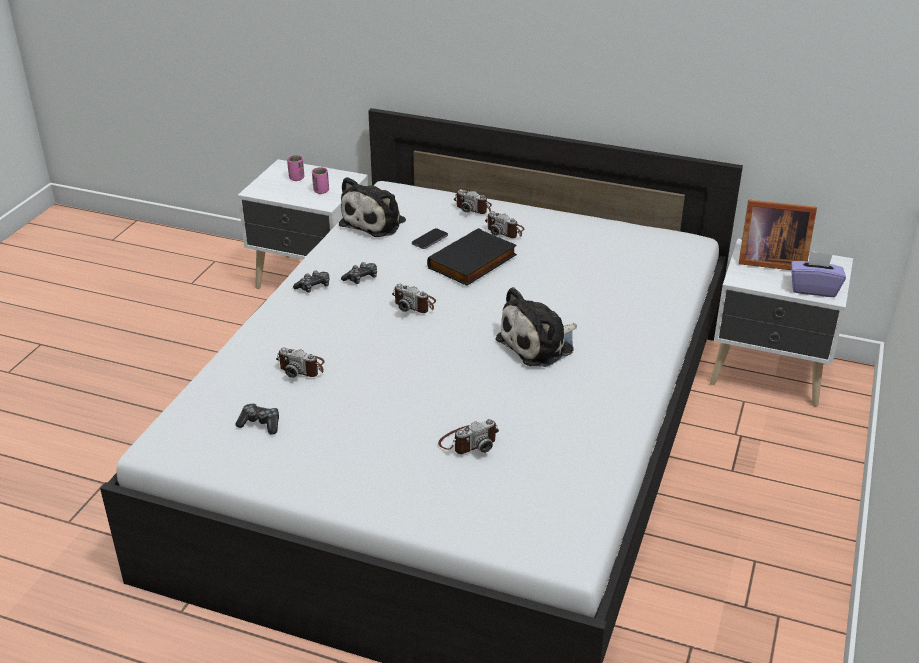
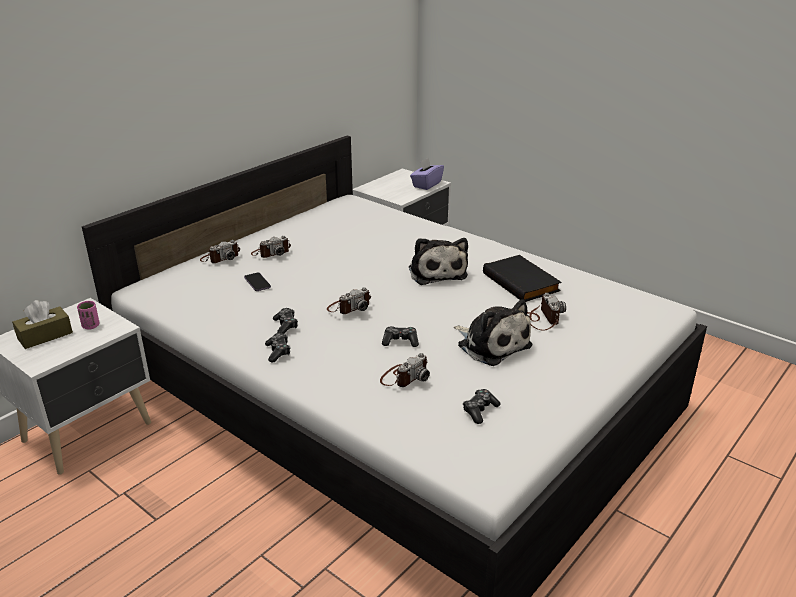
camera: 70 degrees left, 5 degrees down
pink cup [287,155,304,181] -> brown tissue box [12,300,73,349]
plush toy [339,177,406,237] -> plush toy moved to [454,299,532,366]
black book [427,228,517,286] -> black book moved to [483,255,561,302]
picture frame [739,200,817,270] -> none
none -> game controller [382,326,419,347]

